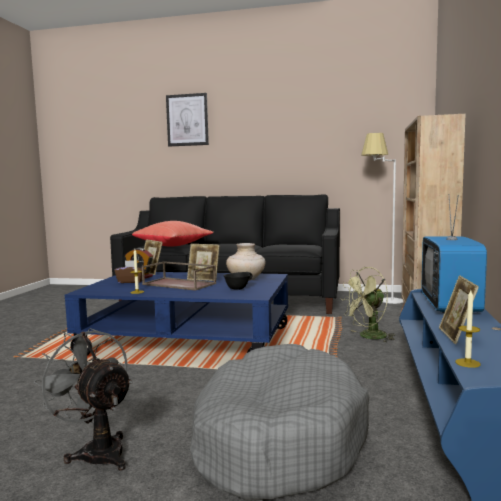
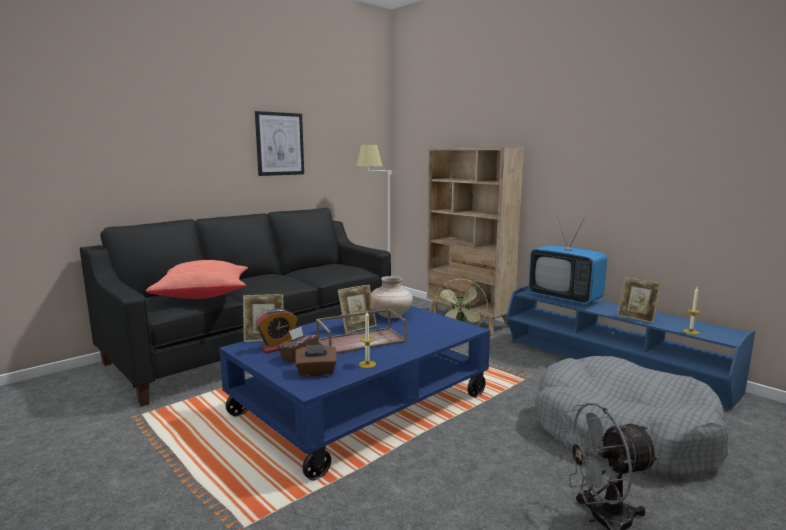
camera: 55 degrees left, 5 degrees up
picture [166,93,209,147] -> picture moved to [255,111,304,176]
black bowl [224,272,253,290] -> none
none -> brown tissue box [295,345,336,377]

